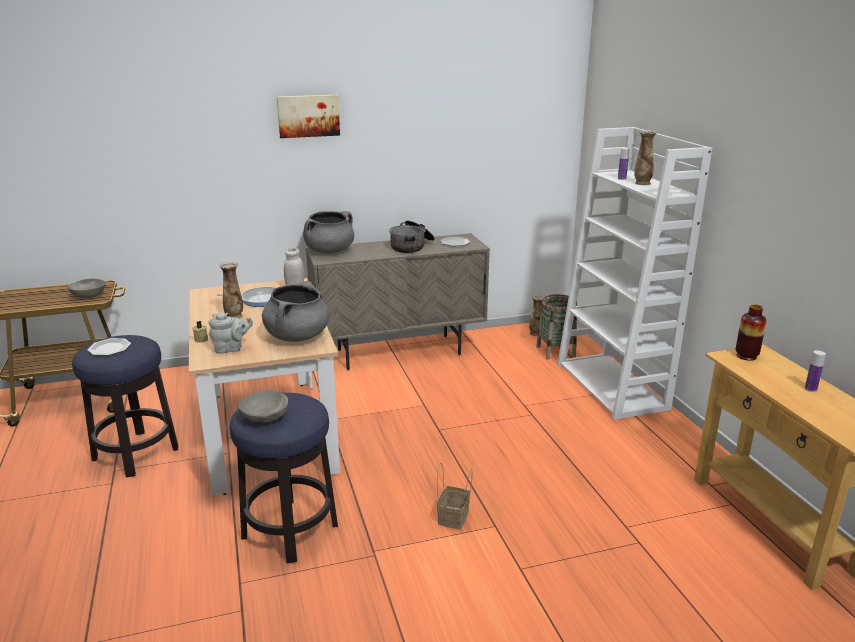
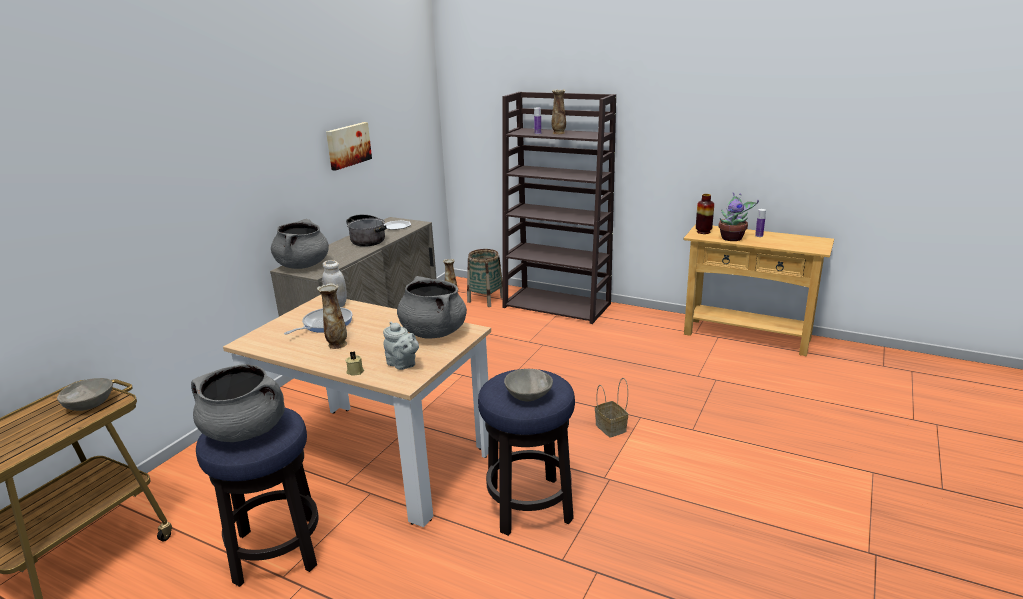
camera: 45 degrees left, 0 degrees up
plate [87,338,131,356] -> grey cooking pot [191,364,285,442]
grey teapot [209,312,253,354] -> grey teapot turned 105 degrees clockwise [383,322,419,370]
picture [277,95,340,138] -> picture moved to [326,122,372,171]
white bookcase [557,127,712,420] -> brown bookcase [502,92,616,324]
none -> potted plant [719,192,759,241]

